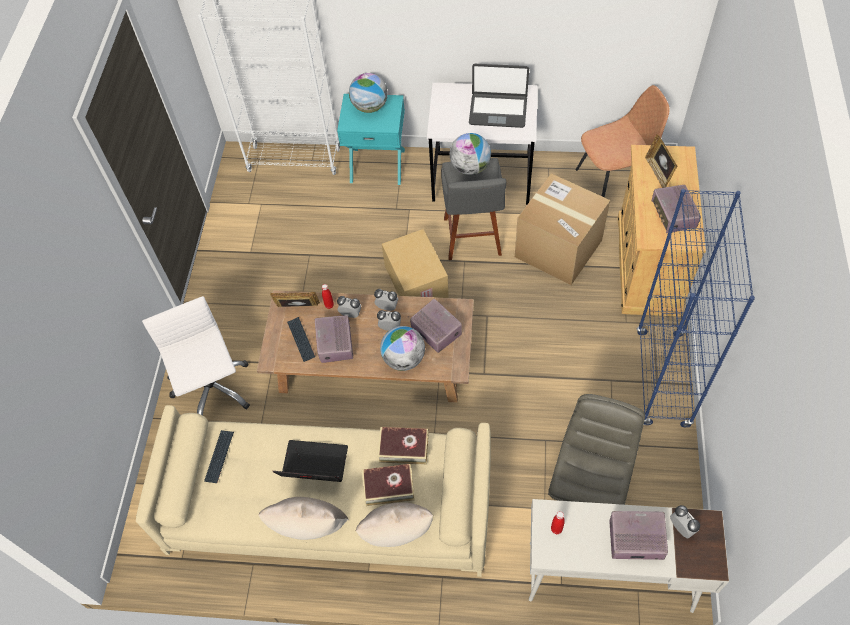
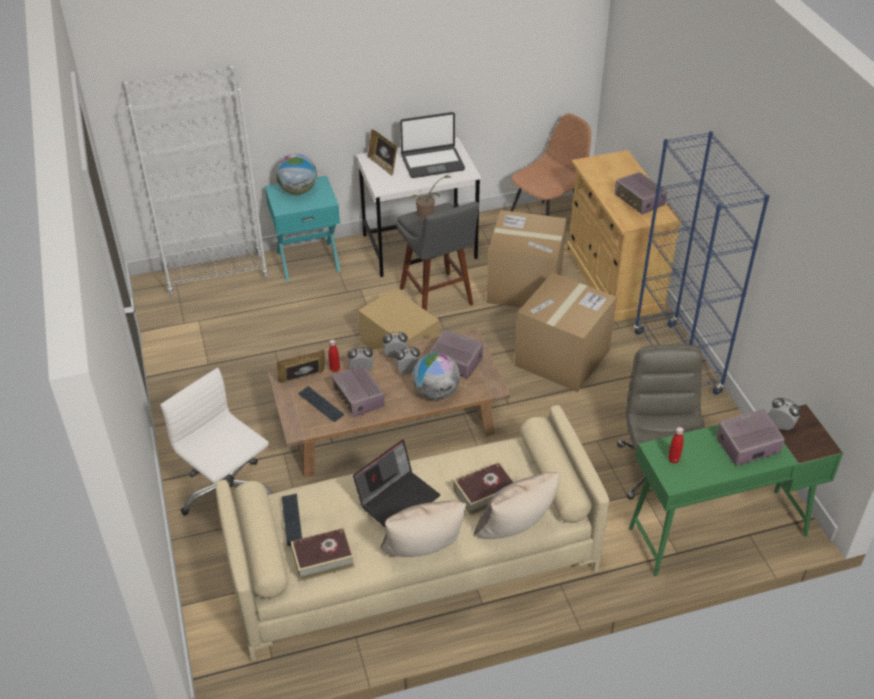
camera: 25 degrees left, 15 degrees down
laptop [273,440,348,482] -> laptop turned 150 degrees clockwise [353,440,440,527]
book [378,427,429,465] -> book moved to [291,528,355,581]
globe [450,133,491,175] -> potted plant [411,175,451,219]
white desk [529,499,729,613] -> green desk [629,404,843,576]
picture frame [645,134,677,188] -> picture frame moved to [368,129,397,176]
none -> cardboard box [514,273,617,392]

